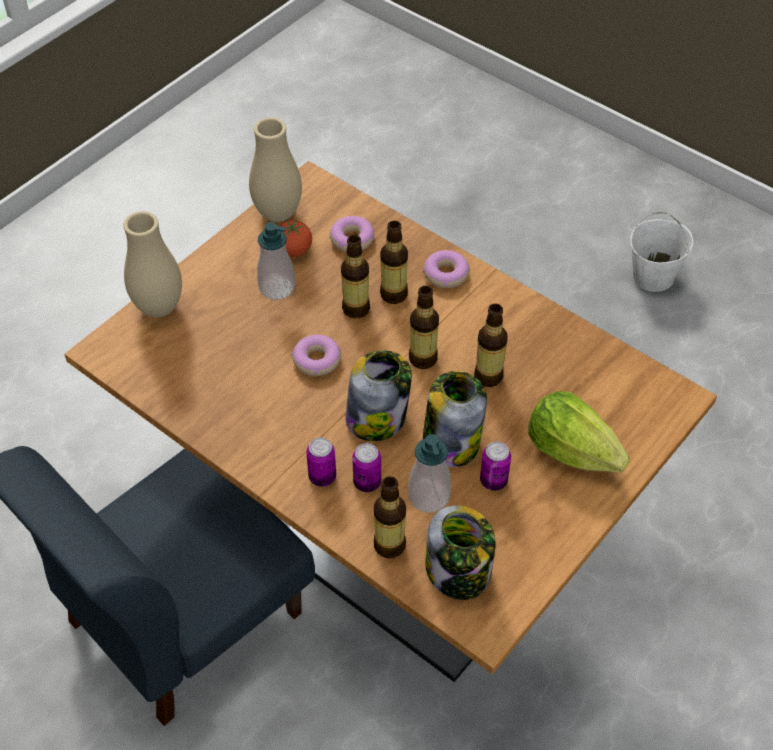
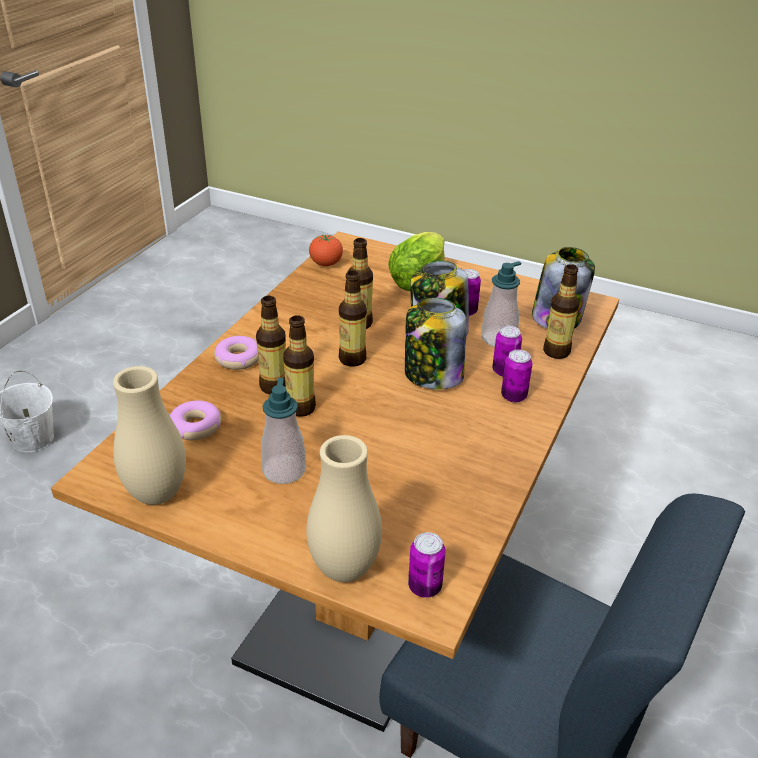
camera: 105 degrees left, 15 degrees down
tomato [279,220,312,257] -> tomato moved to [309,234,343,266]
donut [292,335,341,376] -> none
none -> can [408,532,446,598]

